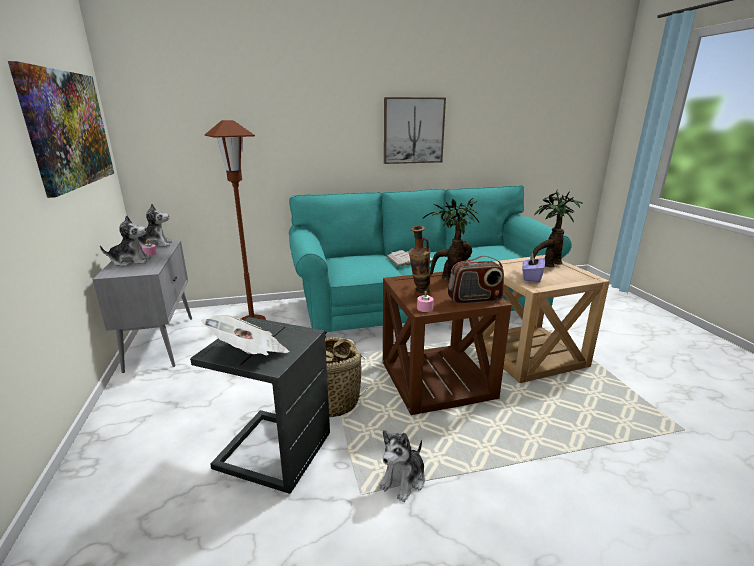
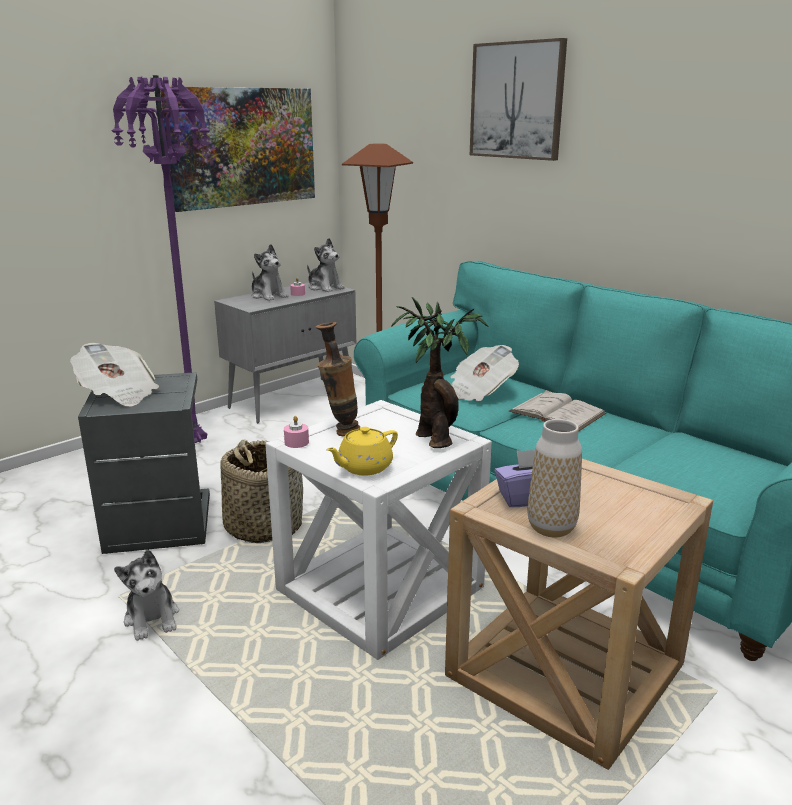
camera: 60 degrees right, 0 degrees up
plush toy [379,430,425,502] -> plush toy turned 120 degrees counterclockwise [114,550,179,641]
brown side table [383,272,512,415] -> white side table [265,400,492,660]
picture [384,97,446,164] -> picture moved to [470,38,567,161]
radio [448,256,504,304] -> yellow teapot [326,427,398,475]
potted plant [530,189,583,268] -> none
none -> purple floor lamp [111,75,210,443]
none -> newspaper [451,345,519,401]
none -> vase [528,419,582,537]

